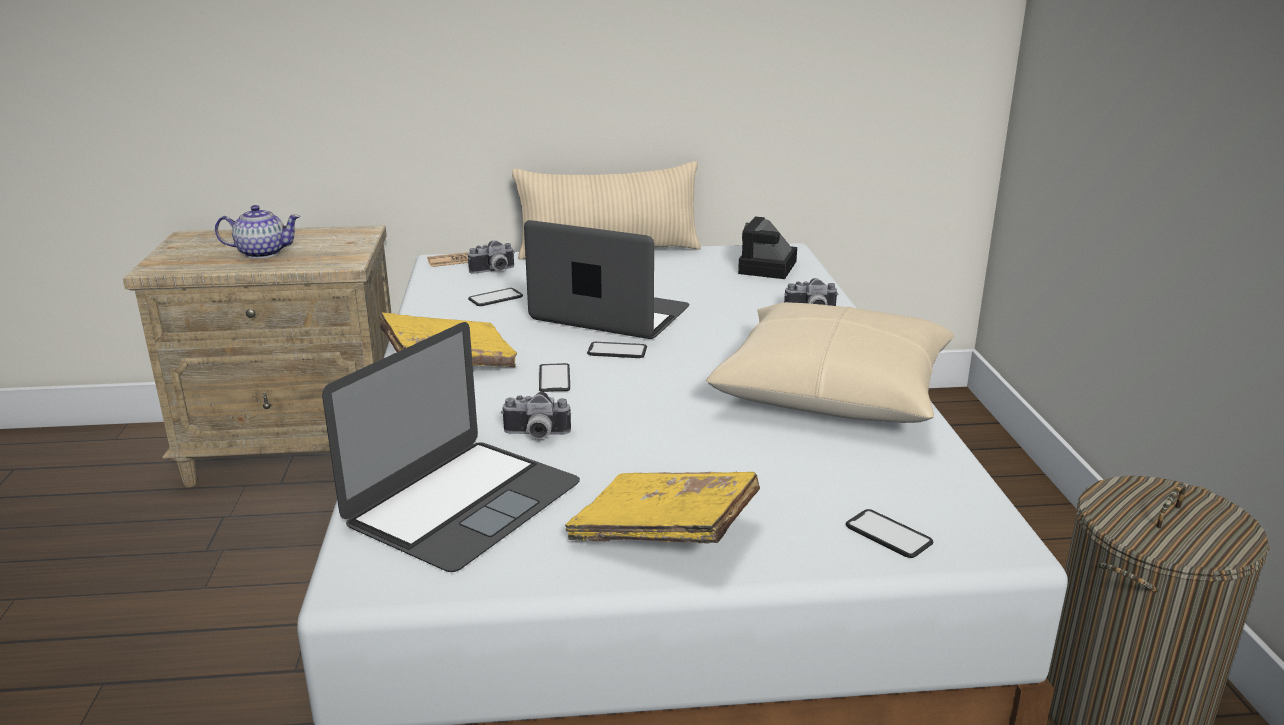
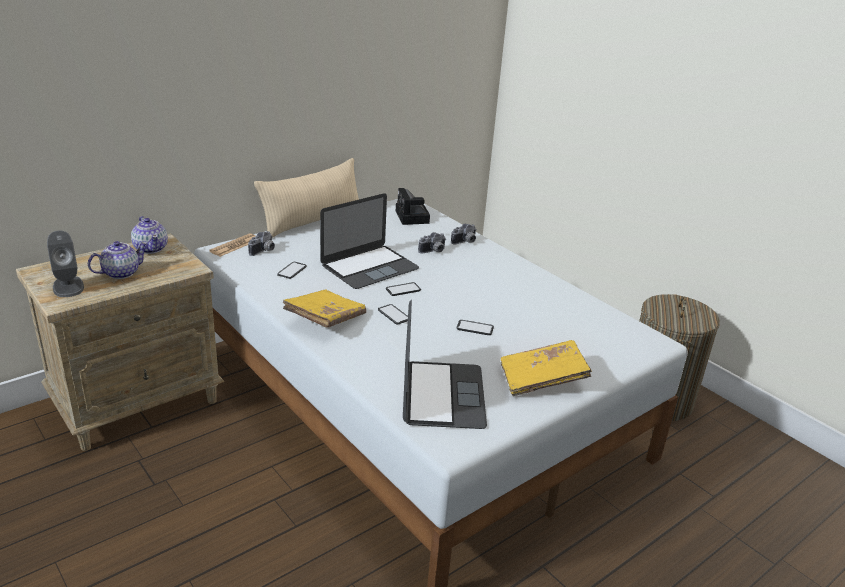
camera: 35 degrees left, 5 degrees up
camera [501,392,571,439] -> camera moved to [418,232,446,254]
laptop [524,220,689,339] -> laptop turned 150 degrees clockwise [320,193,419,289]
beige pillow [706,302,954,423] -> none
phone [846,509,933,558] -> phone moved to [456,320,494,335]
none -> grey speaker [47,230,84,297]
none -> teapot [131,216,168,254]

